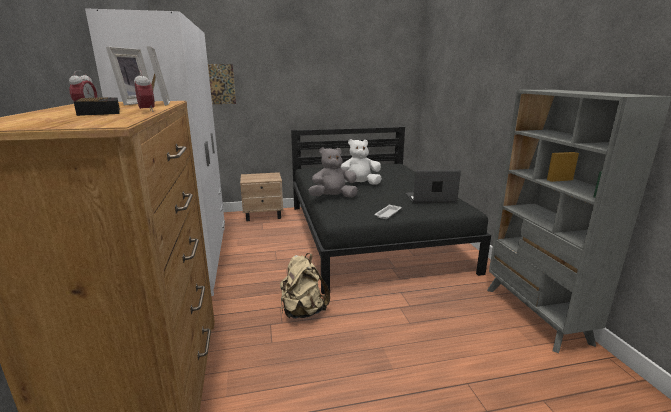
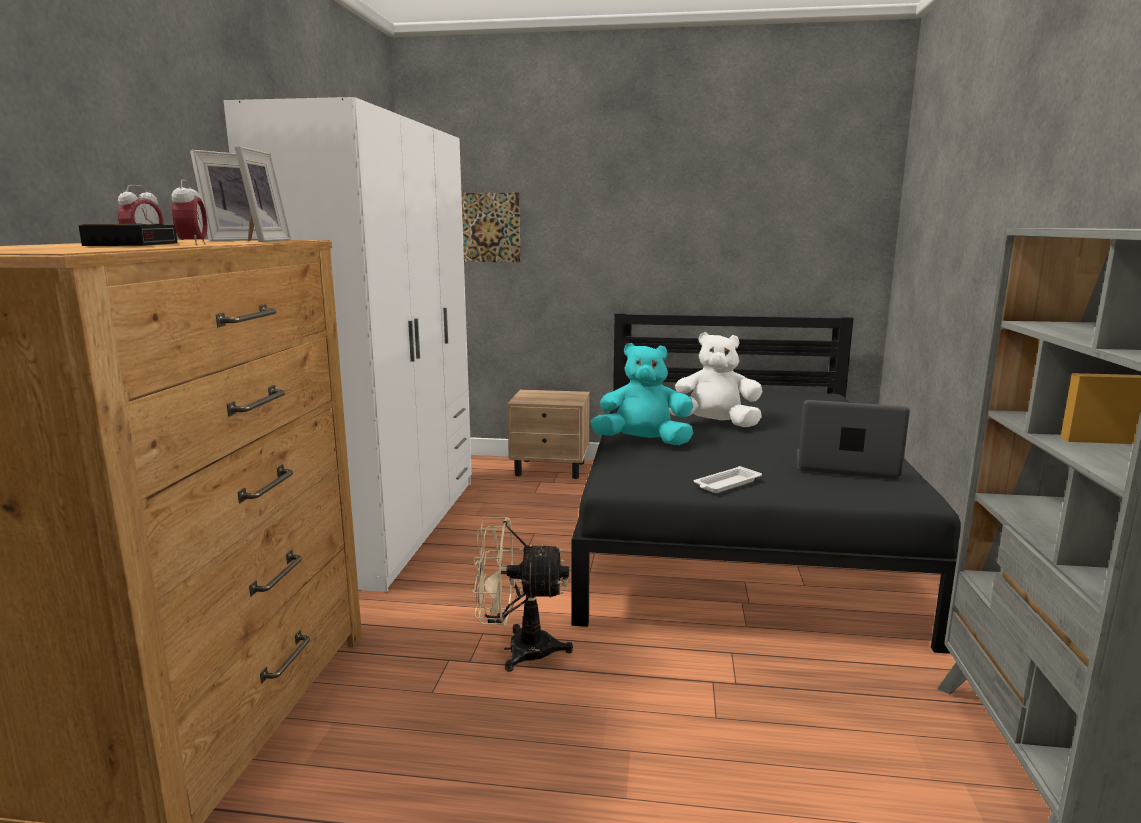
camera: 20 degrees right, 5 degrees down
beige backpack [280,253,330,318] -> beige fan [472,517,573,672]
grey plush toy [308,147,358,197] -> turquoise plush toy [590,343,693,445]

